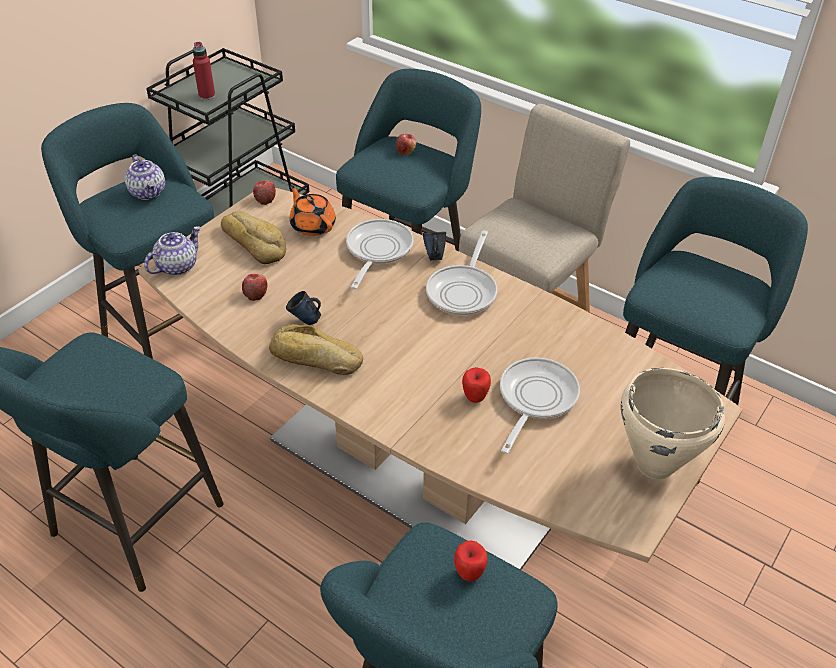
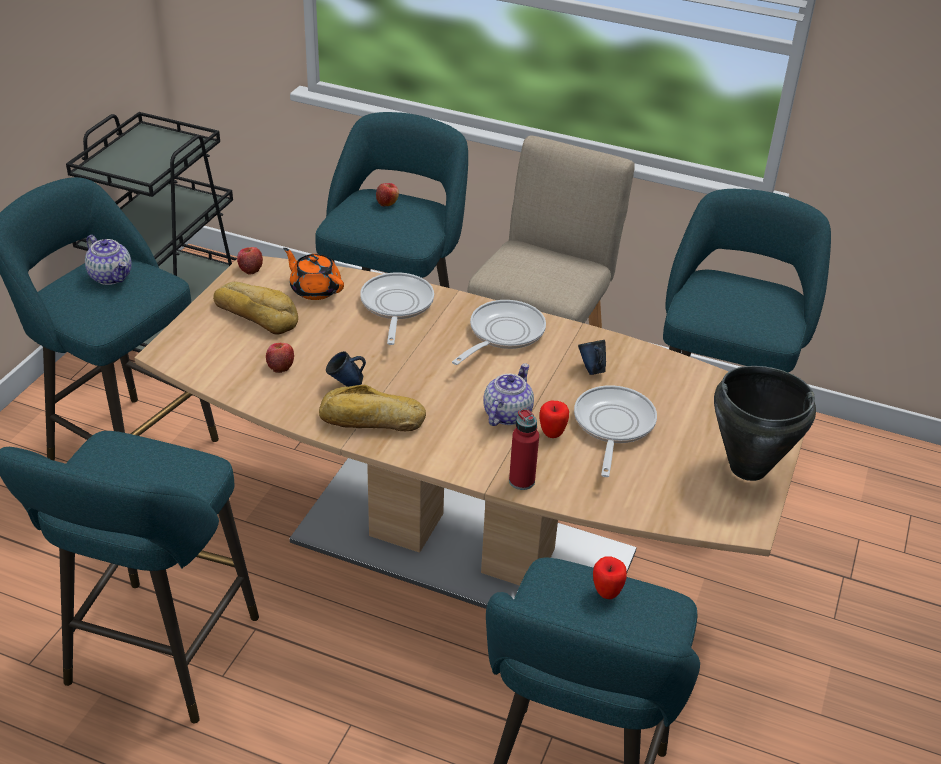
camera: 15 degrees left, 5 degrees down
teapot [144,226,201,276] -> teapot moved to [483,364,534,426]
red bottle [193,42,215,100] -> red bottle moved to [509,408,539,490]
blue mug [423,232,446,260] -> blue mug moved to [578,340,606,375]
frying pan [426,231,497,315] -> frying pan turned 150 degrees counterclockwise [452,300,546,365]
beige cooking pot [621,368,725,480] -> black cooking pot [714,366,816,481]

